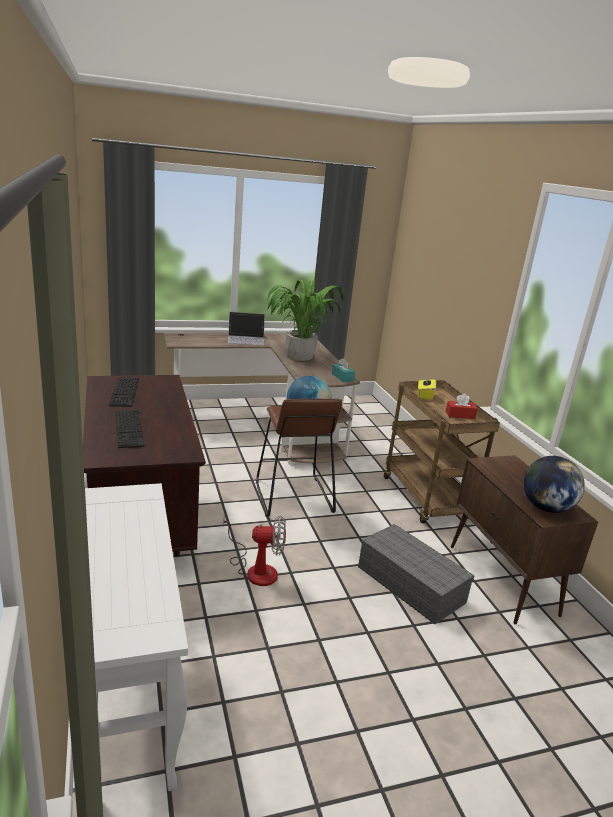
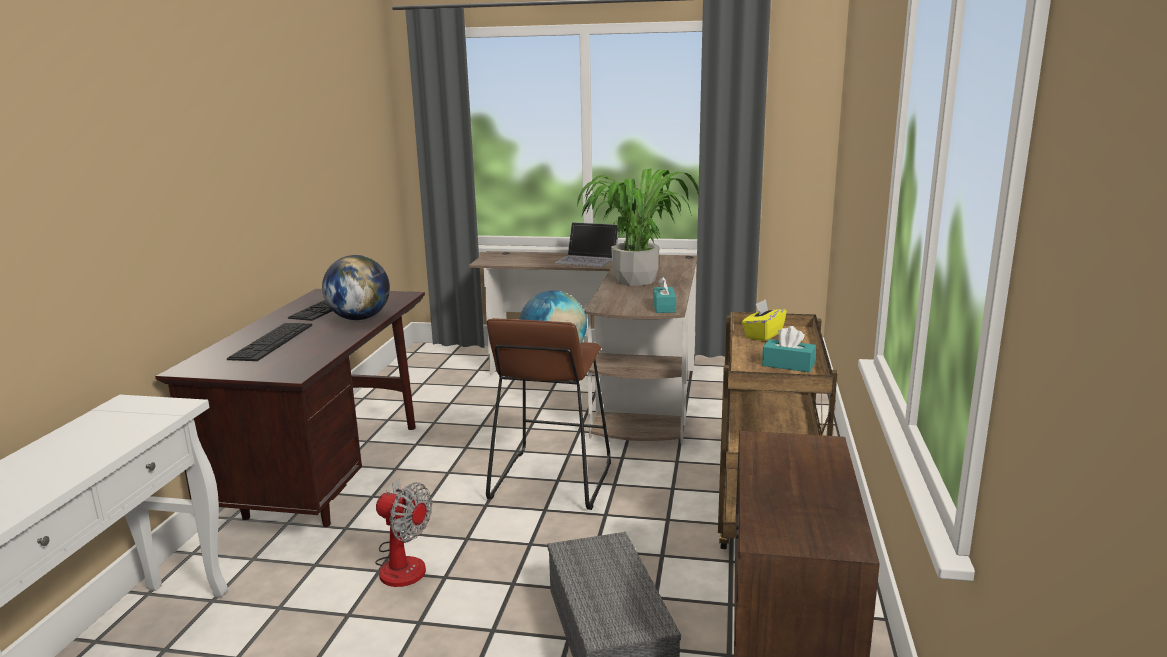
camera: 30 degrees right, 5 degrees down
red tissue box [446,394,478,419] -> turquoise tissue box [762,326,816,372]
globe [523,456,585,513] -> globe moved to [322,255,390,320]

